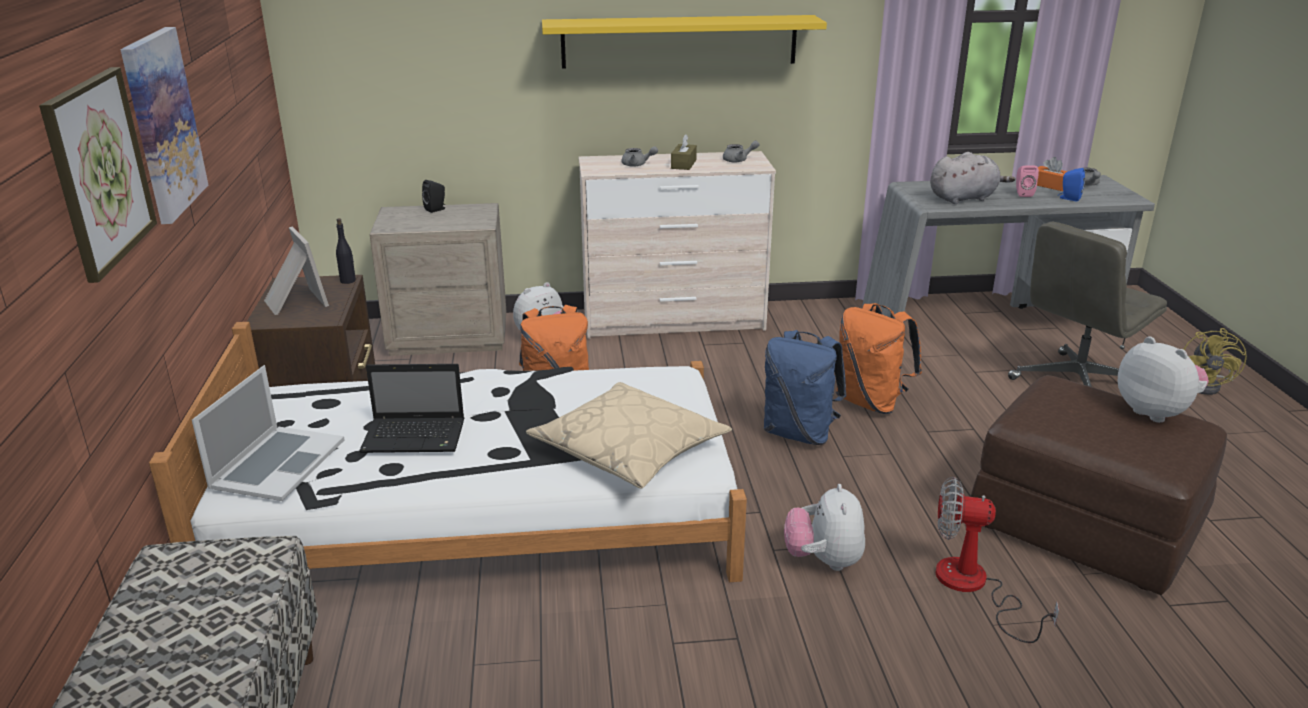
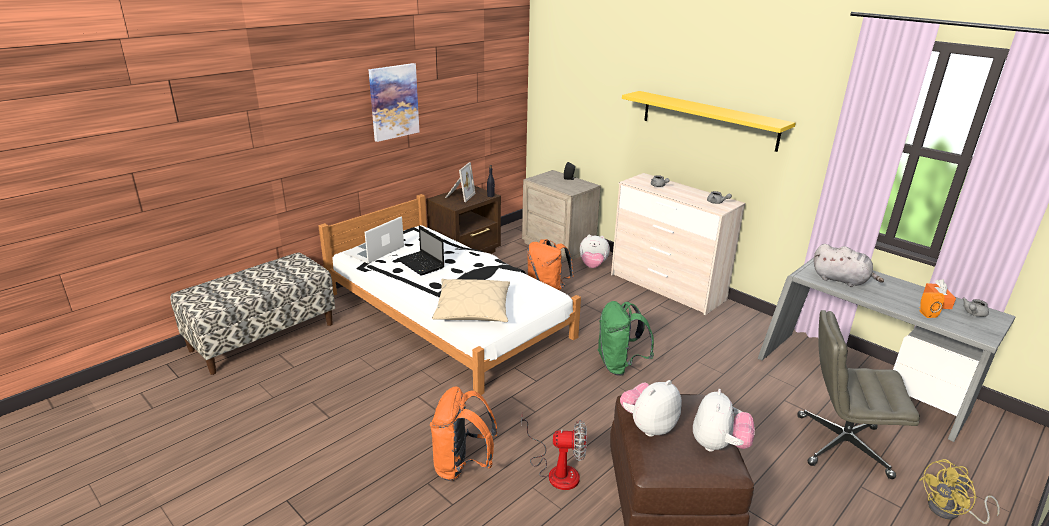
camera: 50 degrees right, 0 degrees up
picture [39,67,157,283] -> none
laptop [192,365,345,501] -> laptop turned 150 degrees clockwise [344,216,404,263]
brown tissue box [671,134,697,170] -> none
blue backpack [764,330,846,445] -> green backpack [597,301,654,376]
plush toy [784,484,865,571] -> plush toy moved to [620,380,682,437]
orange backpack [836,303,922,414] -> orange backpack moved to [430,387,497,481]
fan [936,477,1059,643] -> fan turned 120 degrees clockwise [521,419,587,490]
pink speaker [1016,165,1039,197] -> none
blue speaker [1058,168,1085,202] -> orange speaker [919,292,944,318]

